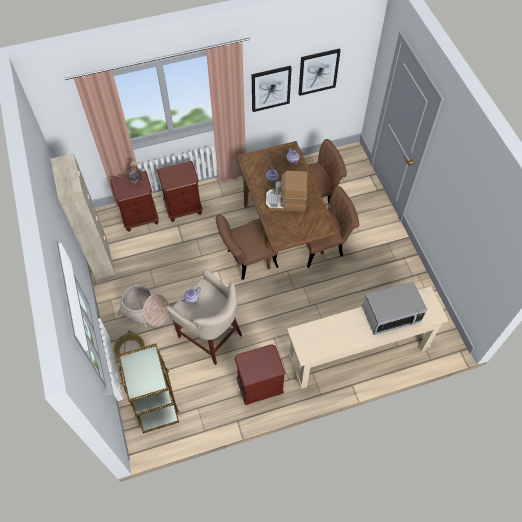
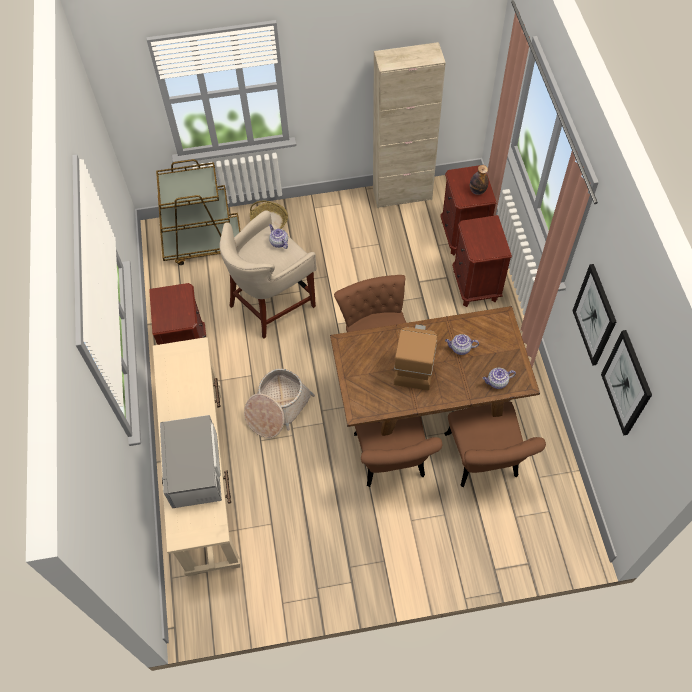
camera: 100 degrees right, 0 degrees up
basket [118,285,169,327] -> basket moved to [244,369,315,438]

